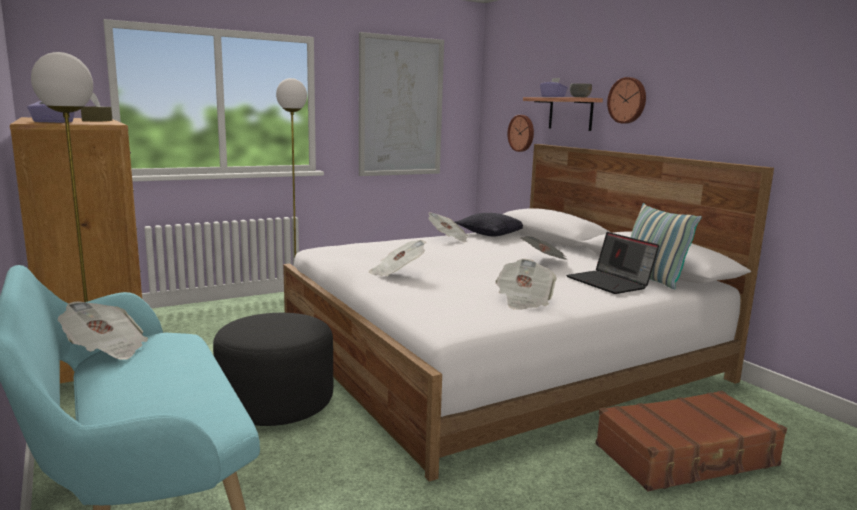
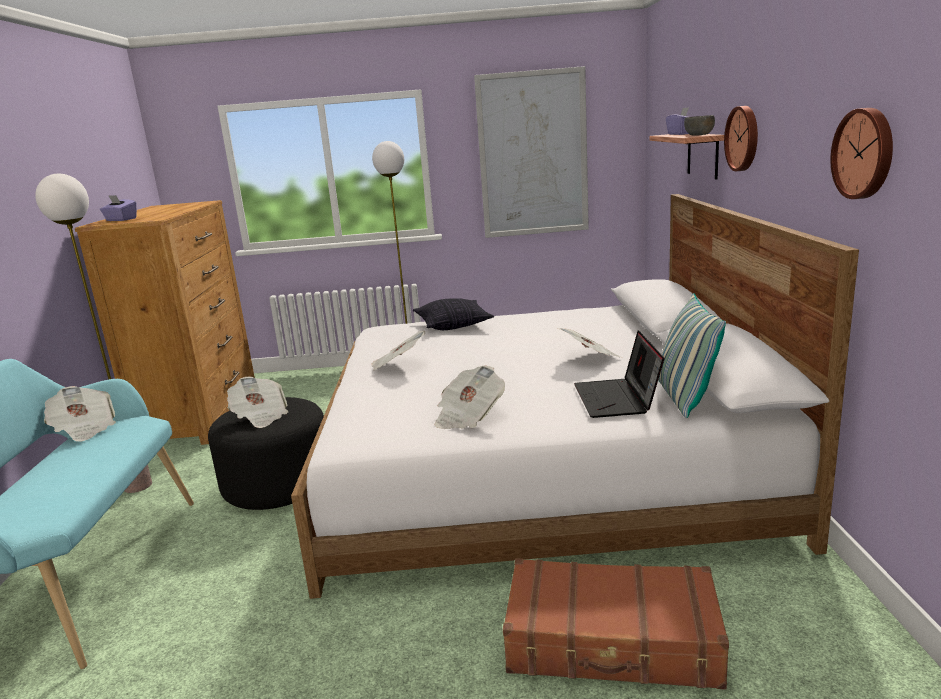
camera: 30 degrees right, 5 degrees up
brown tissue box [81,93,112,122] -> none
newspaper [428,212,468,243] -> newspaper moved to [227,376,288,428]
pillow [455,213,523,236] -> pillow moved to [413,298,494,330]
wall clock [507,115,534,152] -> wall clock moved to [831,108,893,199]

